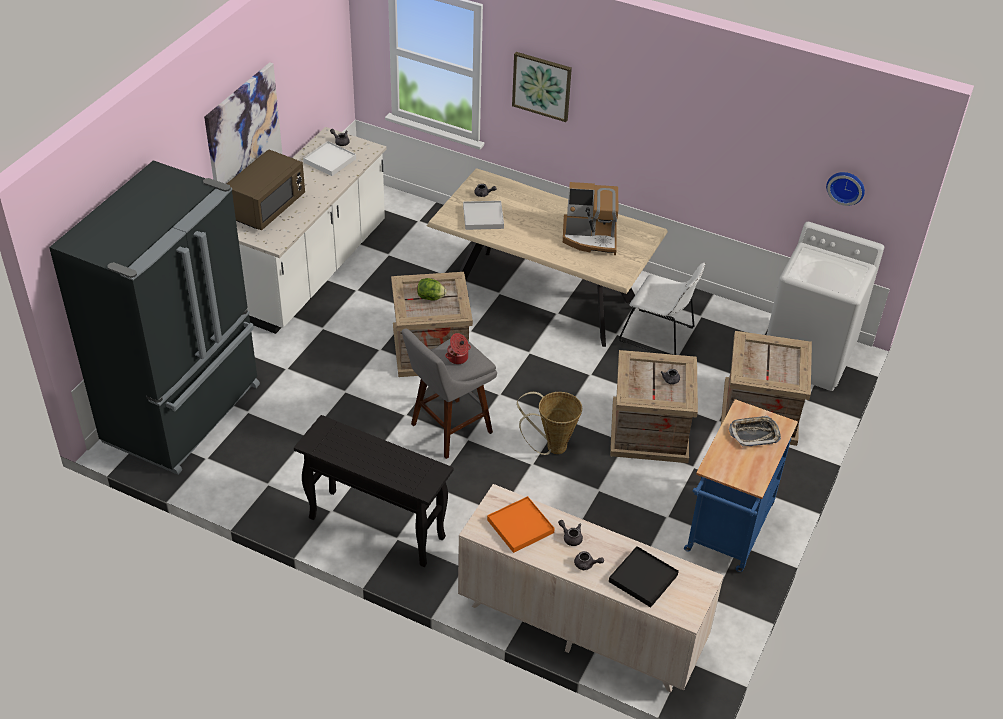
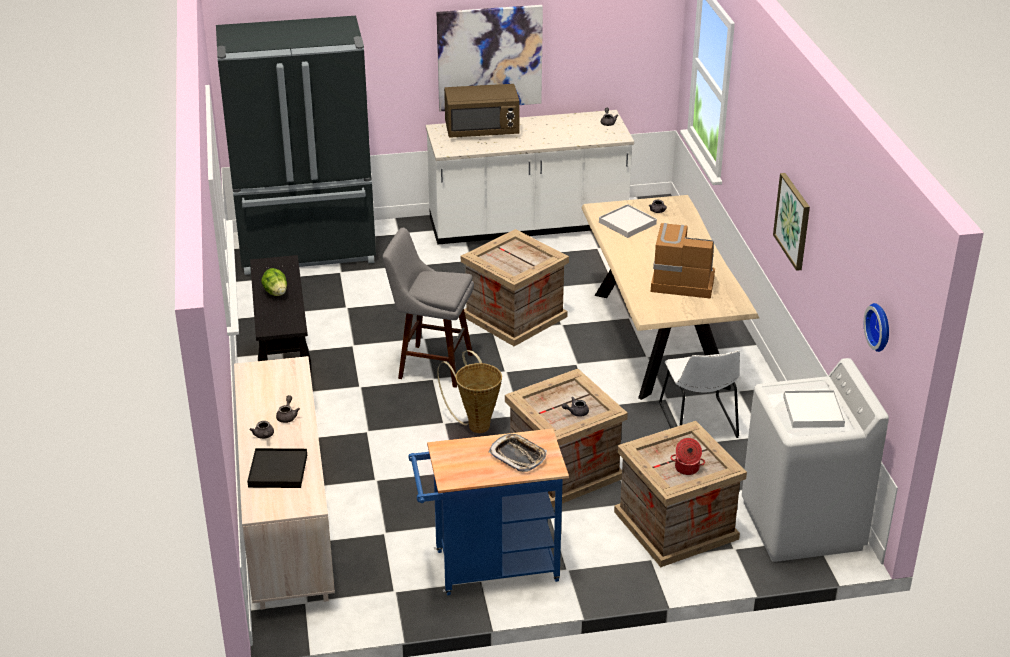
camera: 55 degrees right, 10 degrees down
white tray [303,141,356,176] -> white tray moved to [783,390,845,428]
lettuce [417,278,446,301] -> lettuce moved to [261,268,287,296]
cooking pot [445,333,471,364] -> cooking pot moved to [671,438,705,475]
orange tray [487,496,555,553] -> none
picture [512,52,572,122] -> picture moved to [773,173,810,271]
coffee machine [563,182,618,255] -> coffee machine turned 135 degrees clockwise [651,223,715,299]

